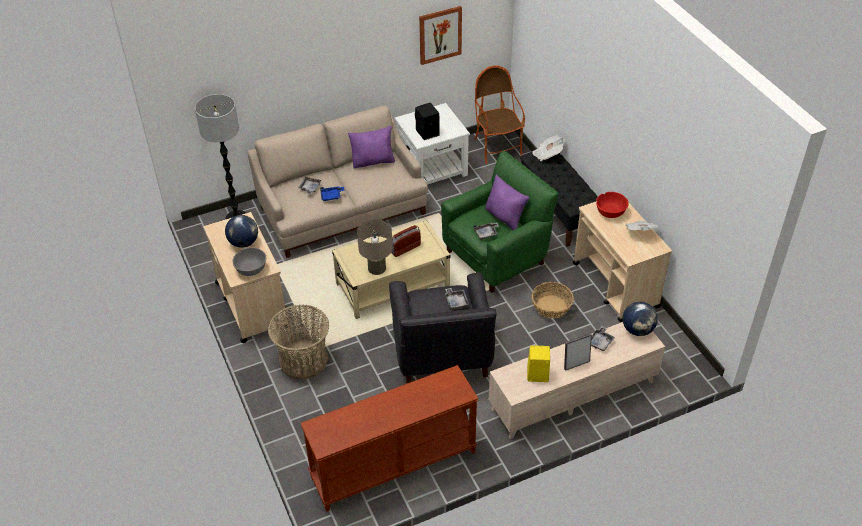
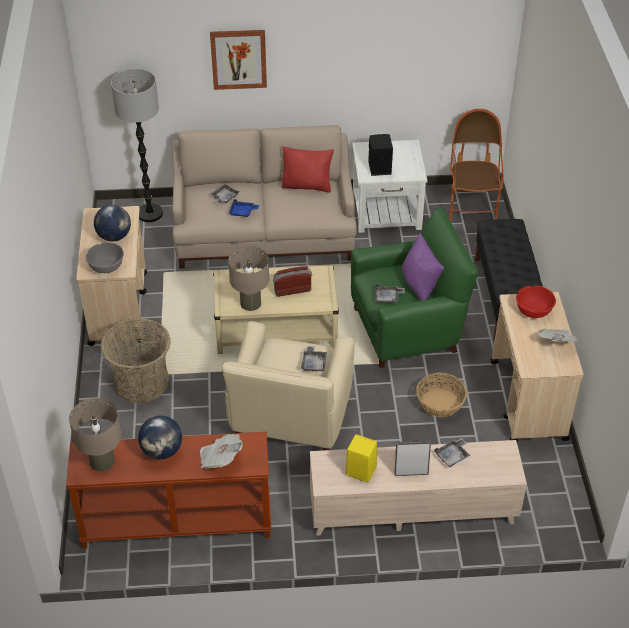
camera: 20 degrees right, 0 degrees up
purple pillow [348,125,395,169] -> red pillow [282,146,334,193]
black armchair [389,272,496,383] -> beige armchair [222,321,355,450]
picture [419,6,462,65] -> picture moved to [210,30,267,90]
newspaper [532,135,565,161] -> newspaper moved to [200,434,243,469]
globe [623,302,658,336] -> globe moved to [138,416,182,459]
none -> beige table lamp [69,398,121,472]

